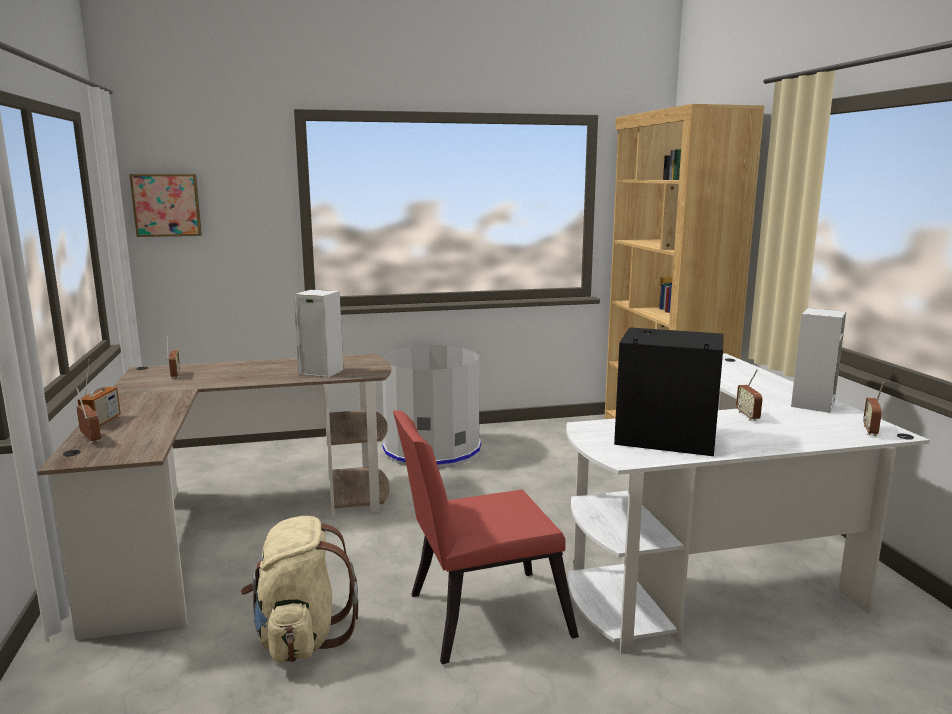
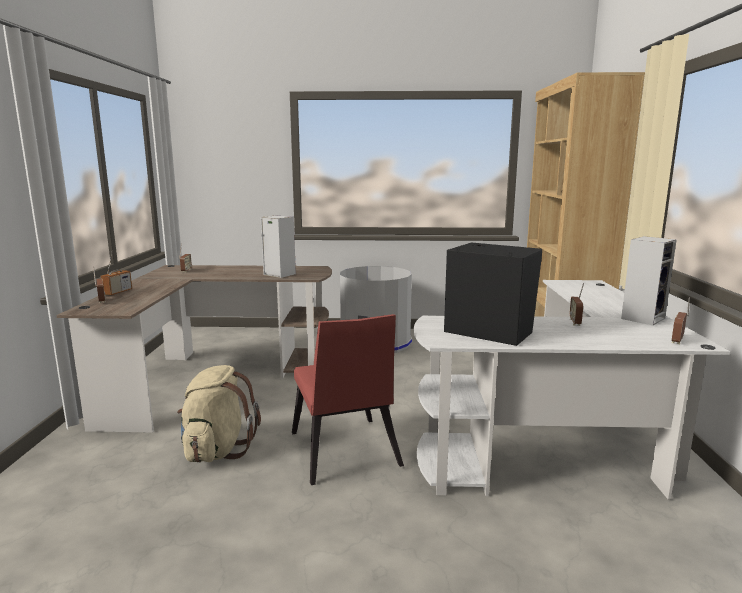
camera: 15 degrees right, 0 degrees up
picture [129,174,202,237] -> none
red chair [393,410,579,664] -> red chair turned 105 degrees counterclockwise [292,314,404,485]

